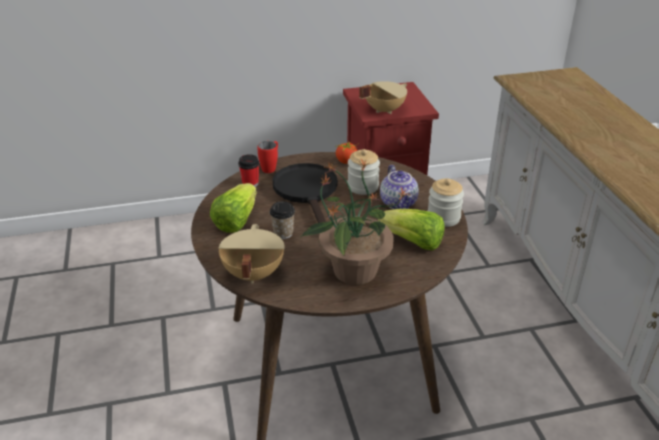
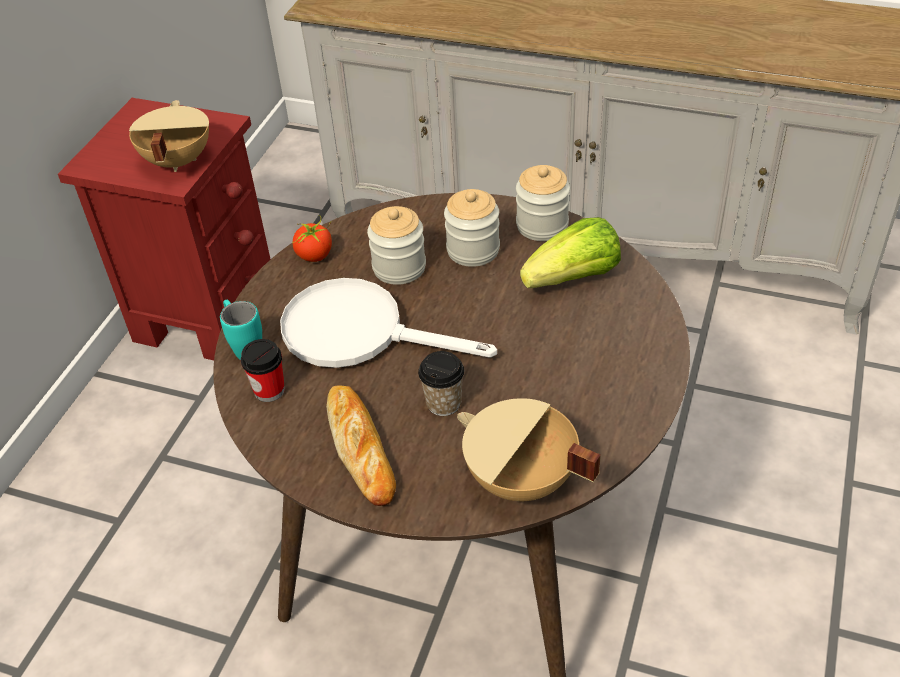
camera: 55 degrees left, 10 degrees up
lettuce [210,183,257,233] -> bread [326,385,396,506]
red mug [257,141,278,173] -> turquoise mug [220,300,262,360]
black frying pan [273,163,338,223] -> white frying pan [280,278,497,368]
potted plant [301,159,408,285] -> none
teapot [380,165,419,209] -> jar [444,189,500,267]

